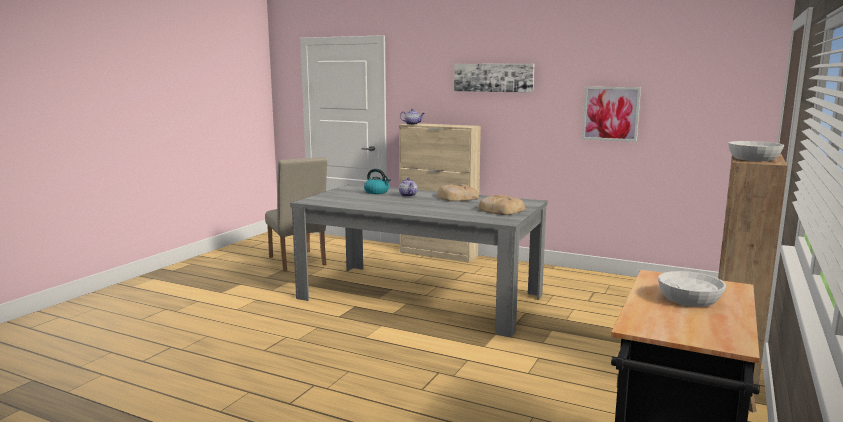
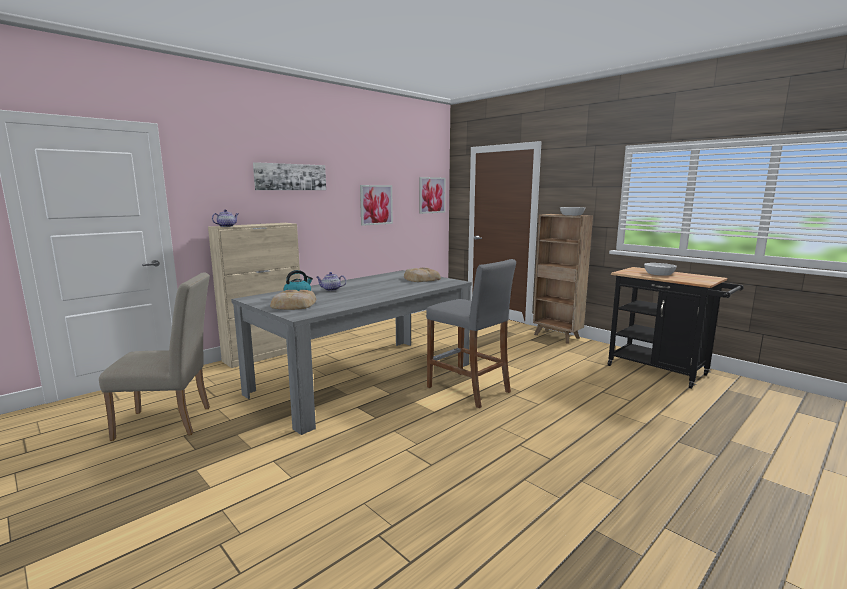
camera: 70 degrees left, 0 degrees up
bread [437,184,479,201] -> bread moved to [270,290,316,310]
none -> picture [419,177,445,214]
none -> grey stool [426,259,516,408]

